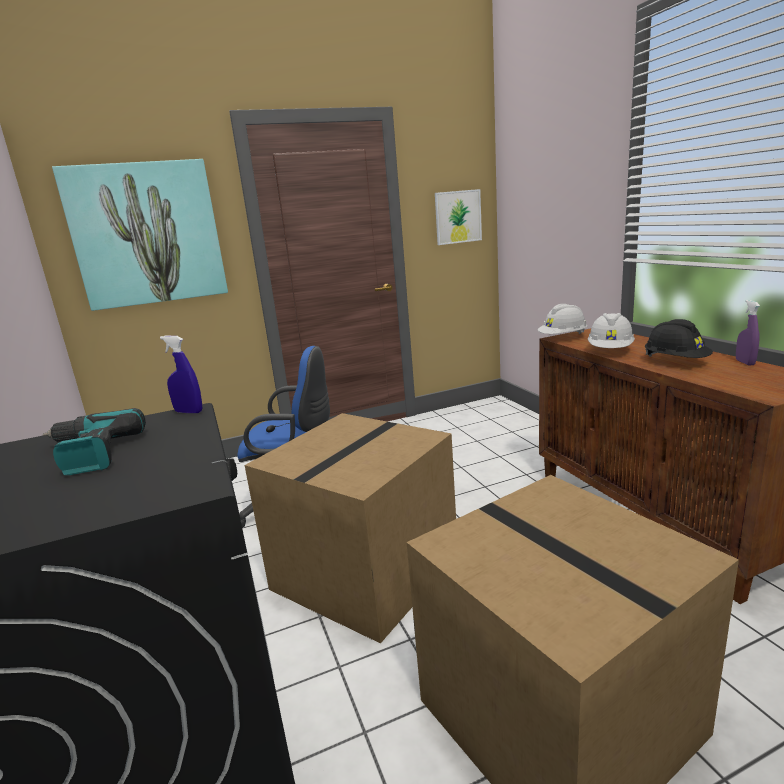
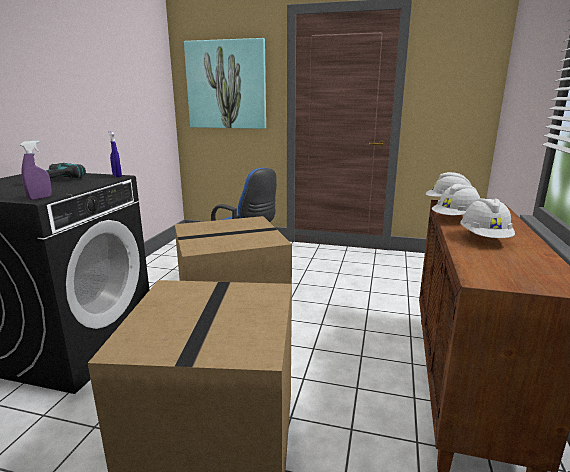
camera: 35 degrees right, 0 degrees up
picture [435,189,482,245] -> none
black hard hat [645,319,713,358] -> white hard hat [460,198,515,238]
purple spray bottle [736,300,760,366] -> purple spray bottle moved to [20,140,52,200]

